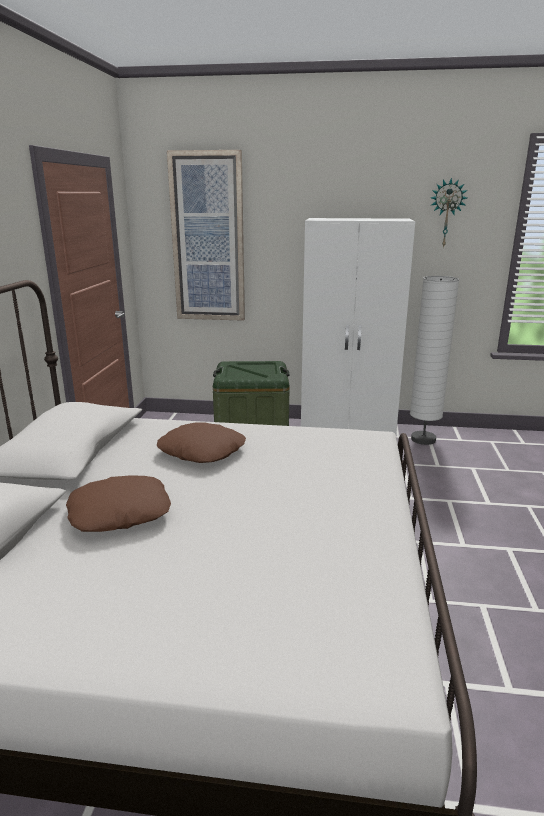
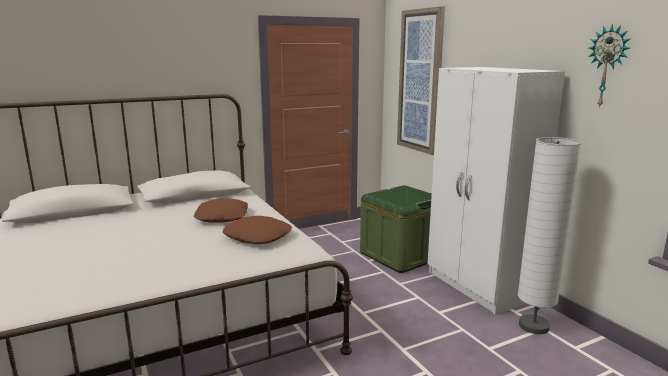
camera: 55 degrees right, 5 degrees down
brown pillow [66,475,171,532] -> brown pillow moved to [223,216,292,244]

